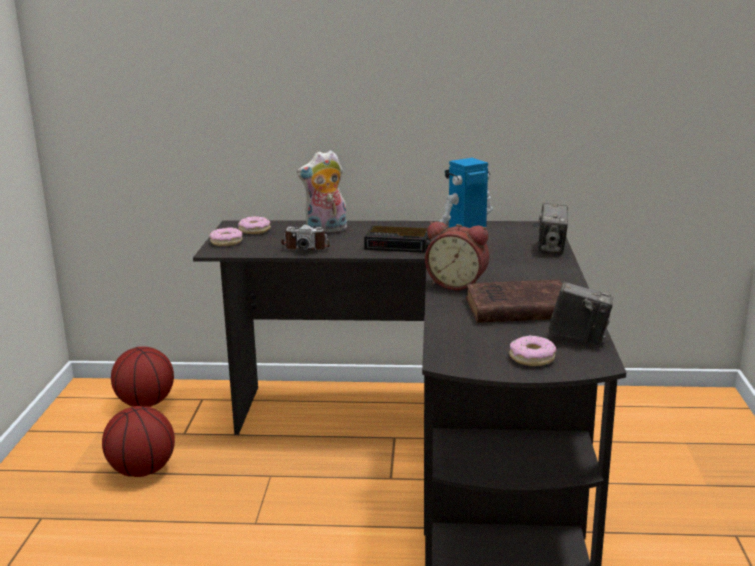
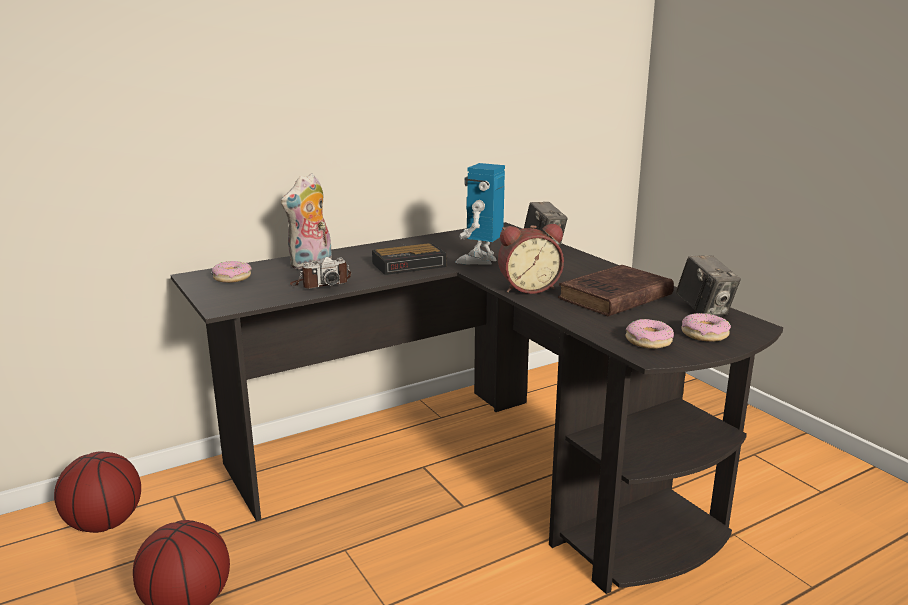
camera: 35 degrees left, 0 degrees up
donut [209,227,243,246] -> donut moved to [626,319,674,349]
camera [549,282,613,346] -> camera turned 90 degrees clockwise [676,255,741,316]

